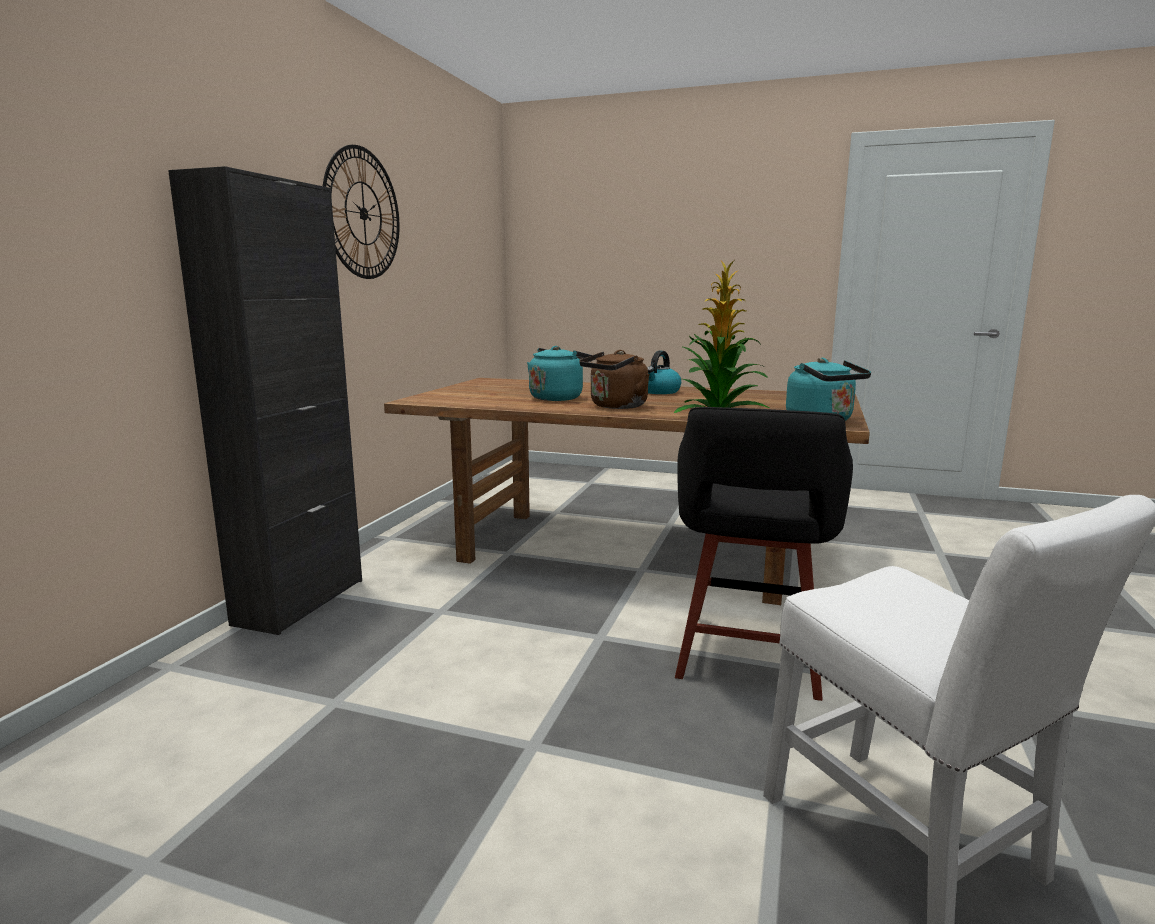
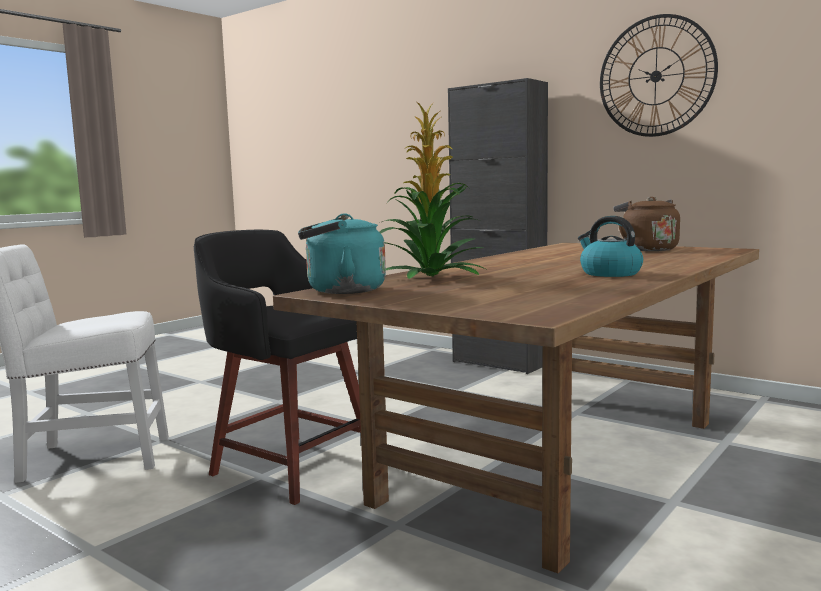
camera: 110 degrees right, 5 degrees down
turquoise kettle [527,346,592,401] -> none
brown kettle [579,350,650,409] -> brown kettle moved to [613,197,680,251]

